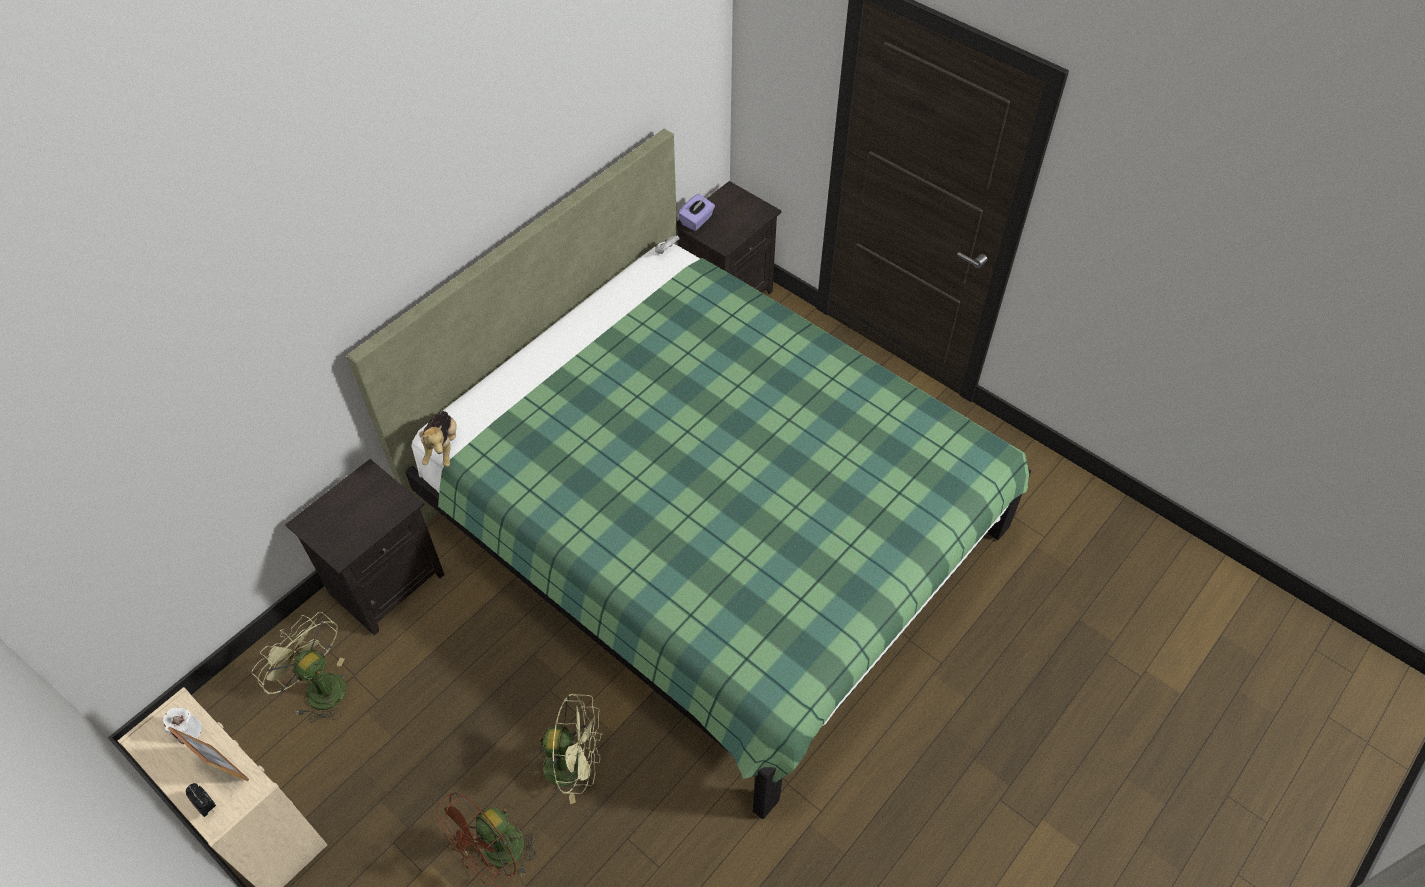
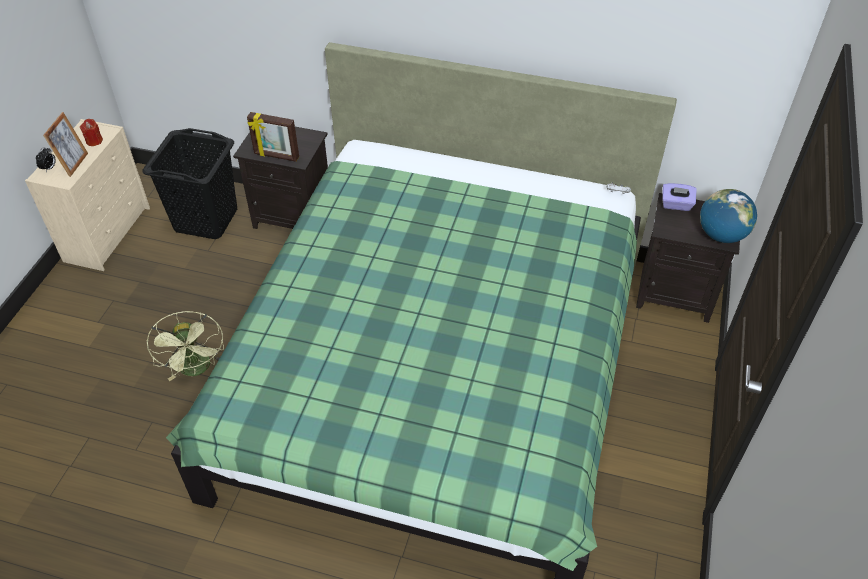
camera: 65 degrees right, 5 degrees down
white candle [163,708,202,744] -> red candle [80,119,103,146]
green fan [252,612,346,723] -> black laundry basket [142,128,237,239]
plush toy [419,411,457,467] -> none
brown fan [436,792,538,887] -> none
none -> picture frame [247,112,299,162]
none -> globe [700,189,757,243]

